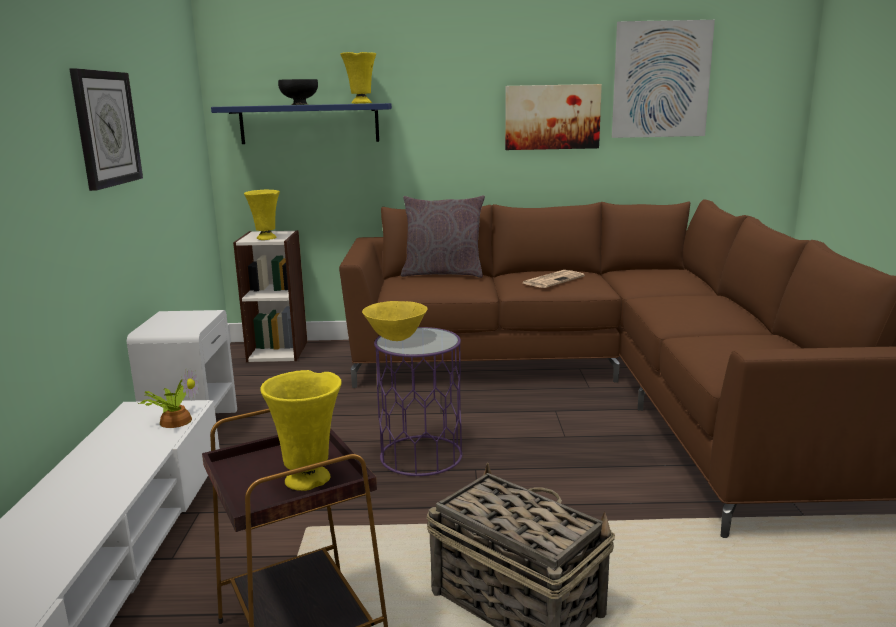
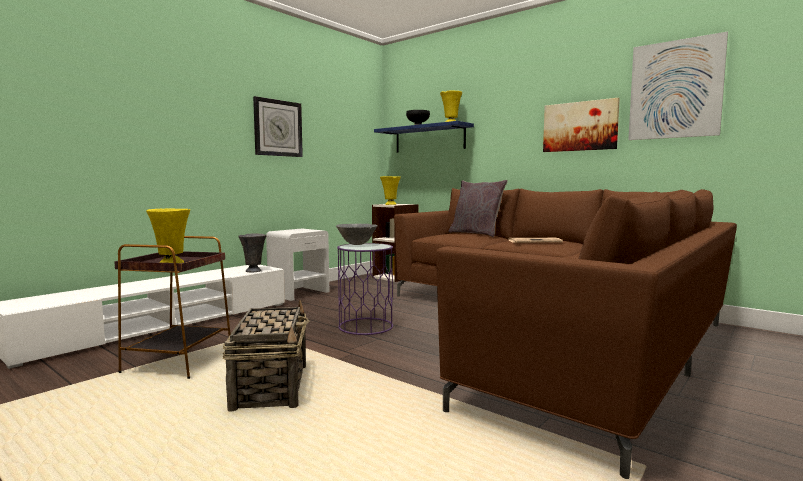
camera: 40 degrees right, 10 degrees down
potted plant [138,368,199,428] -> grey vase [238,233,267,272]
yellow bowl [362,301,428,341] -> grey bowl [336,224,378,245]

